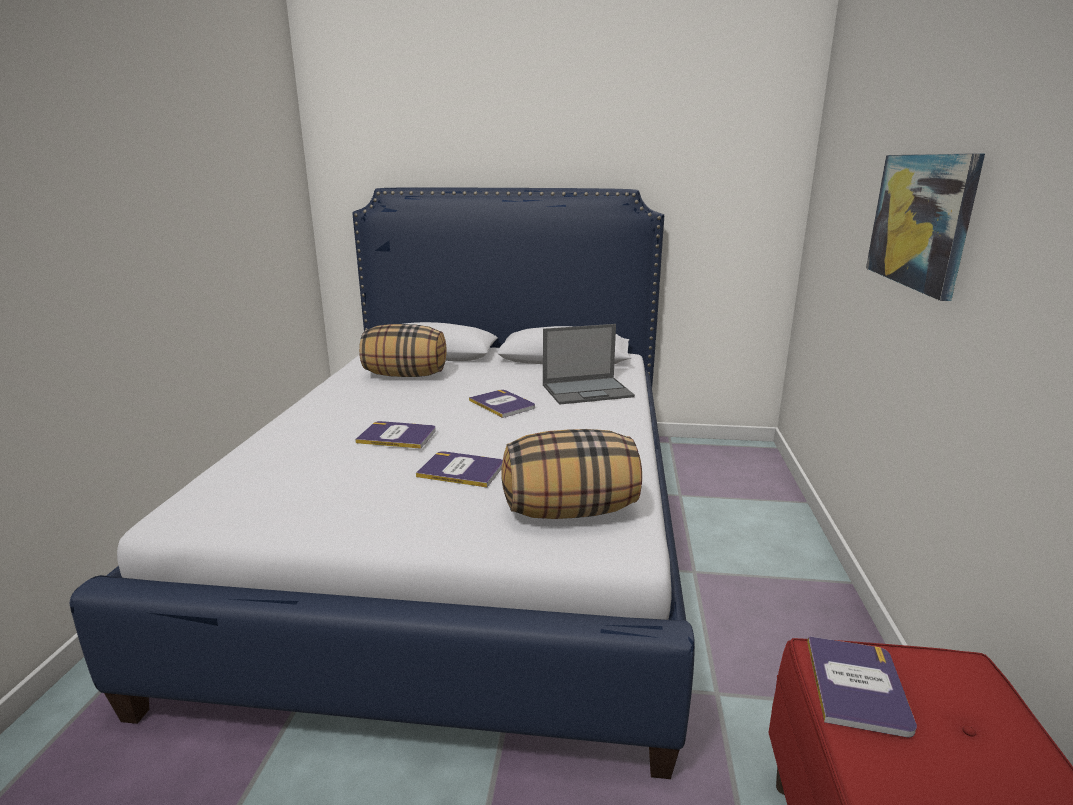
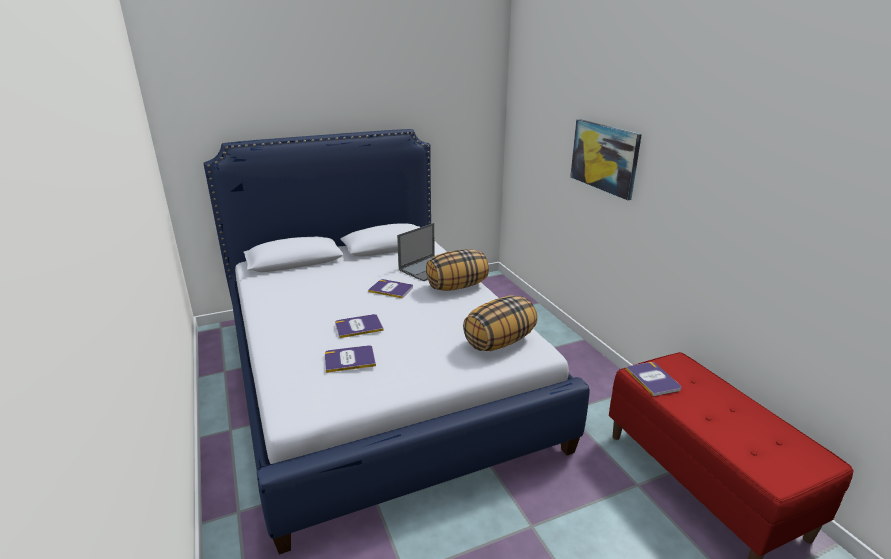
camera: 30 degrees left, 5 degrees up
pillow [359,324,447,377] -> pillow moved to [426,249,489,291]
book [416,451,503,487] -> book moved to [325,345,376,373]

